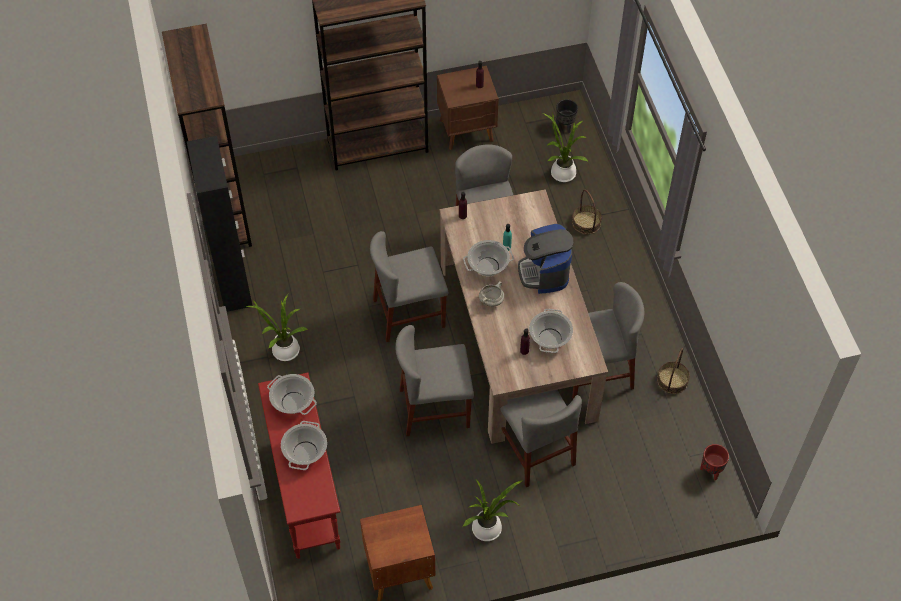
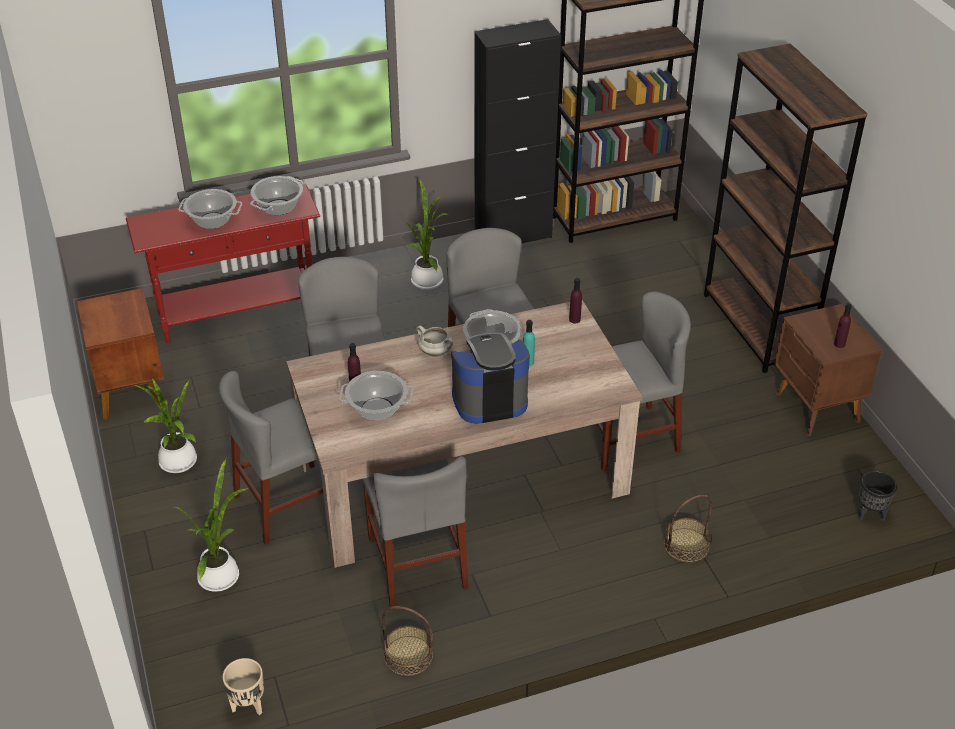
camera: 85 degrees right, 15 degrees down
potted plant [542,113,588,182] -> potted plant moved to [174,459,248,592]
red planter [700,444,729,480] -> beige planter [223,658,264,715]

